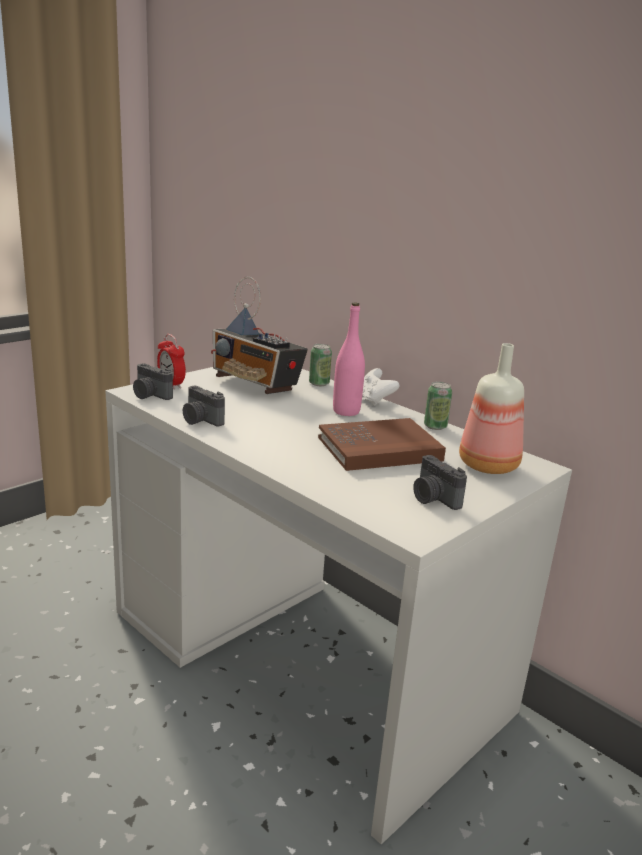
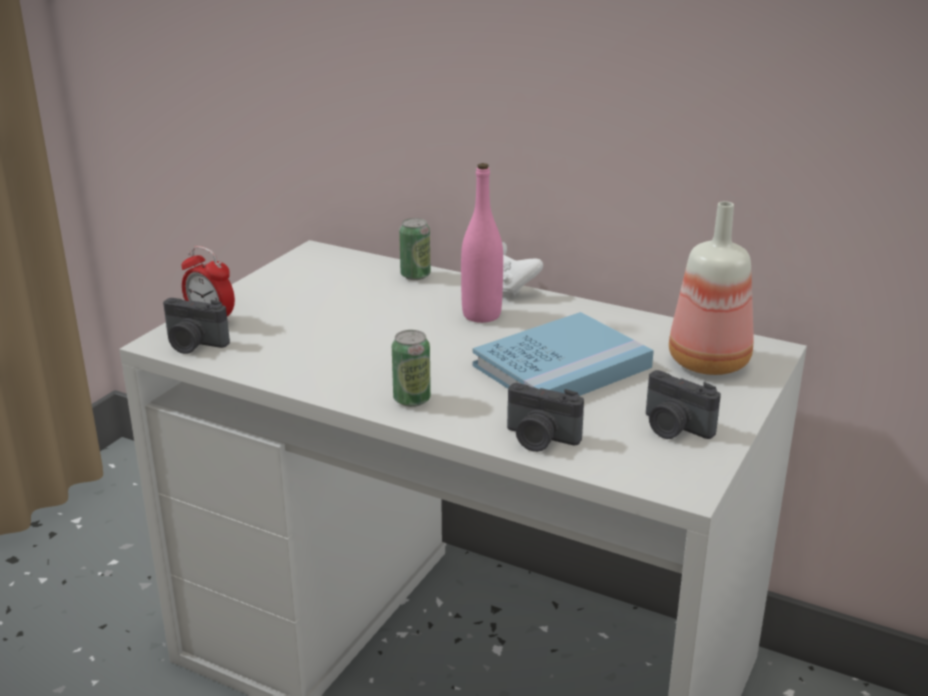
camera: 15 degrees left, 5 degrees up
camera [183,386,225,427] -> camera moved to [507,383,584,452]
radio [211,277,308,394] -> none
brown book [318,418,446,471] -> blue book [473,312,654,396]
can [424,382,452,430] -> can moved to [392,330,431,407]

